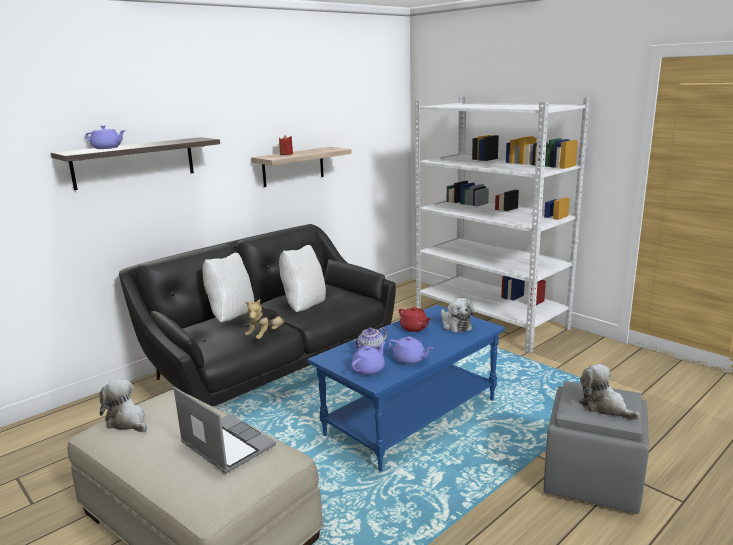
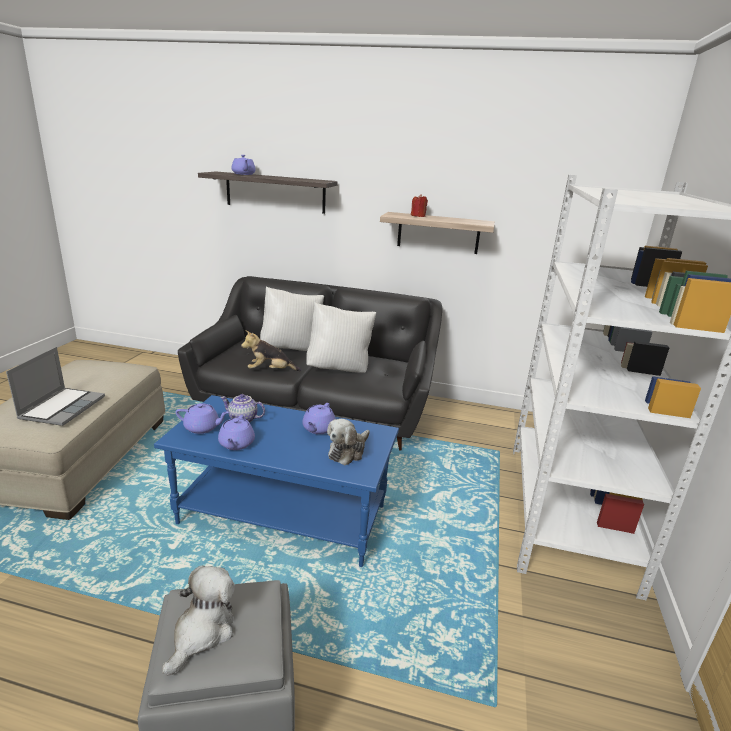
camera: 55 degrees right, 5 degrees up
plush toy [100,379,147,432] -> none
red teapot [399,307,432,332] -> purple teapot [302,403,336,434]

